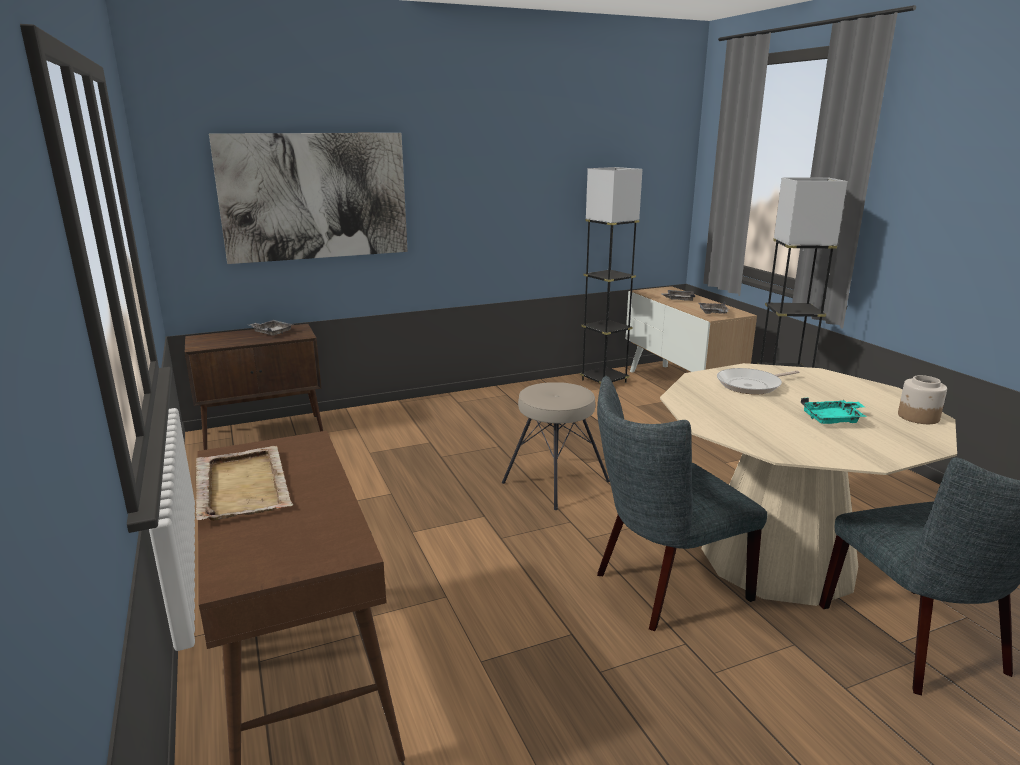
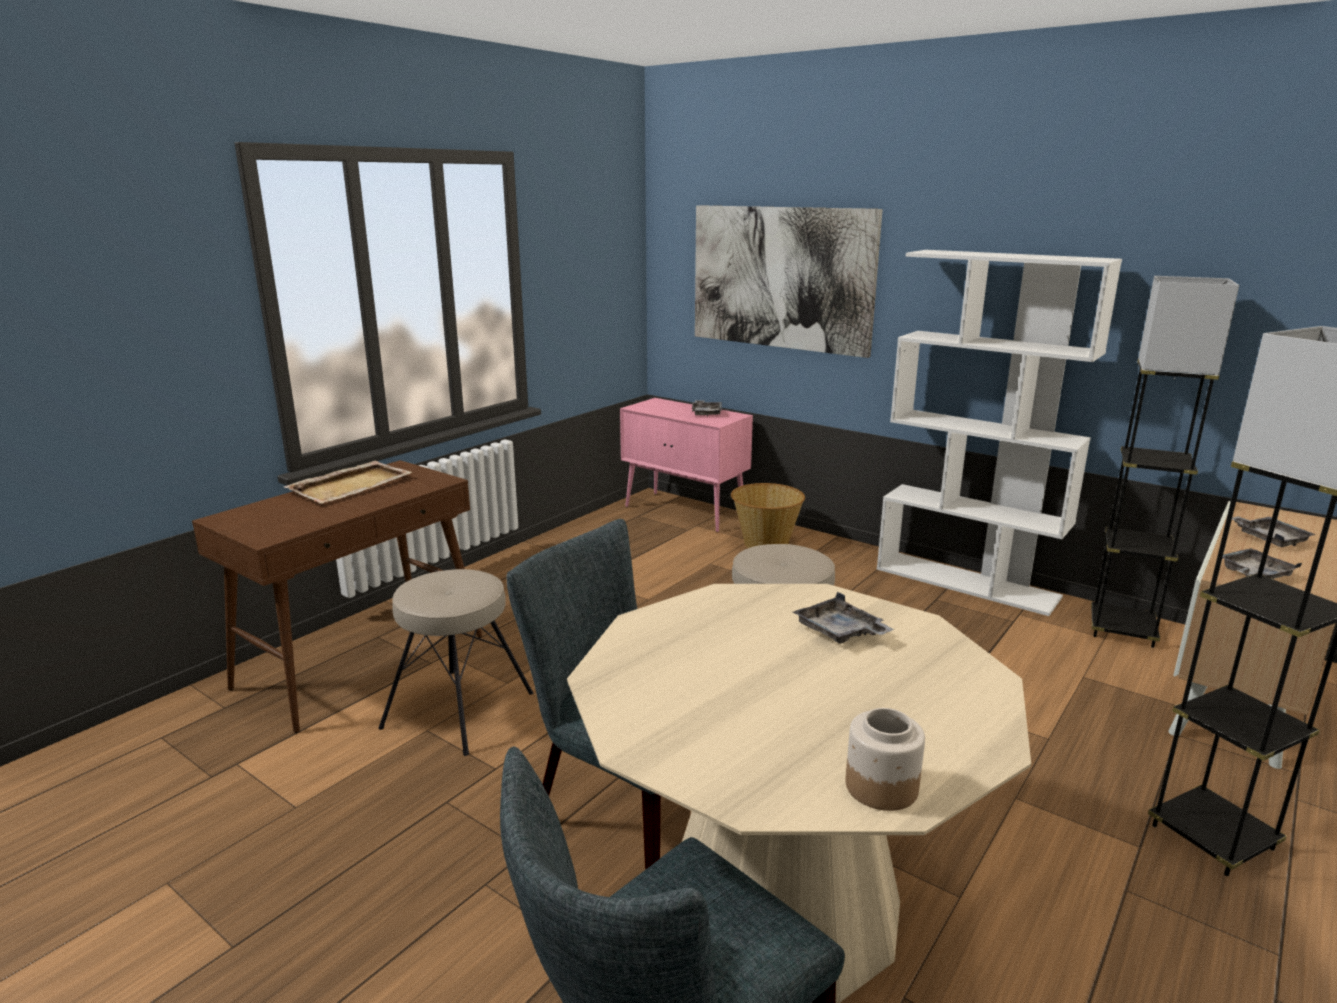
camera: 60 degrees right, 0 degrees up
brown cabinet [185,324,323,450] -> pink cabinet [620,398,753,532]
frying pan [717,368,799,395] -> grey tray [793,592,894,644]
turquoise tray [801,398,867,424] -> none
none -> beige stool [378,569,533,756]
none -> basket [731,483,805,548]
none -> white bookcase [877,250,1122,616]

